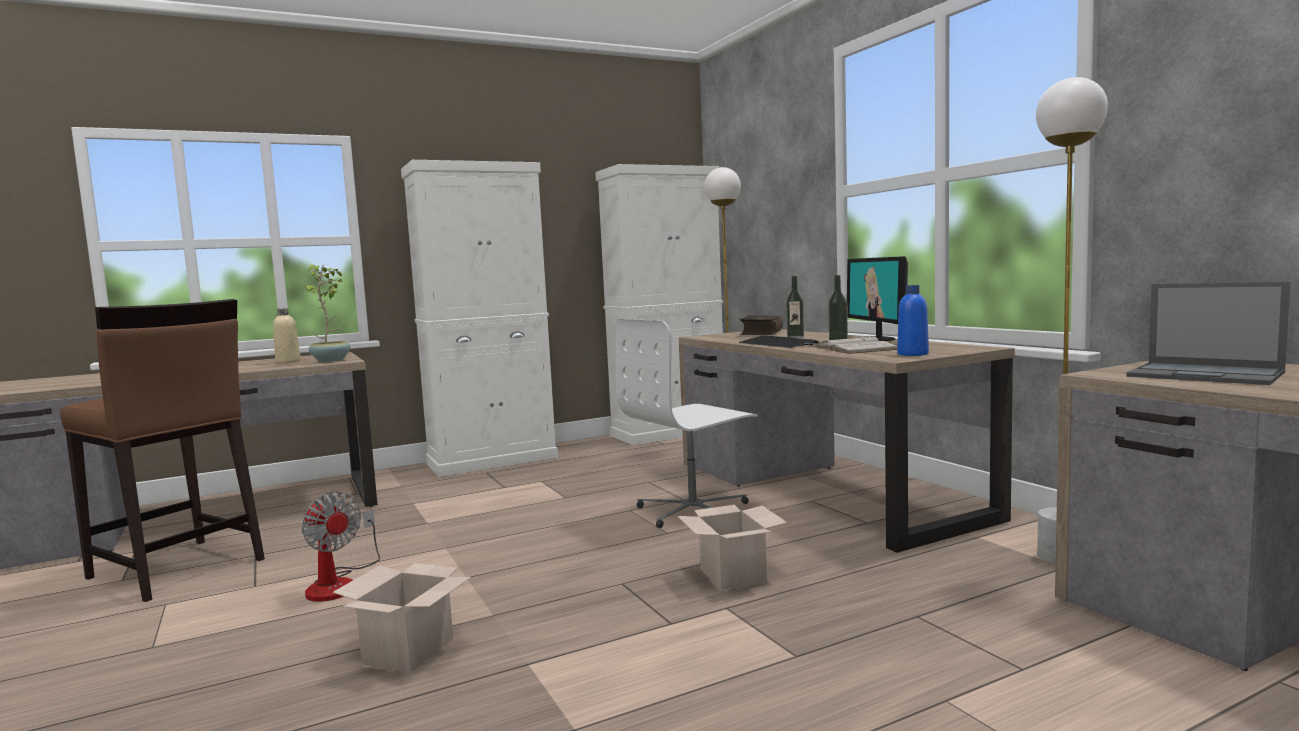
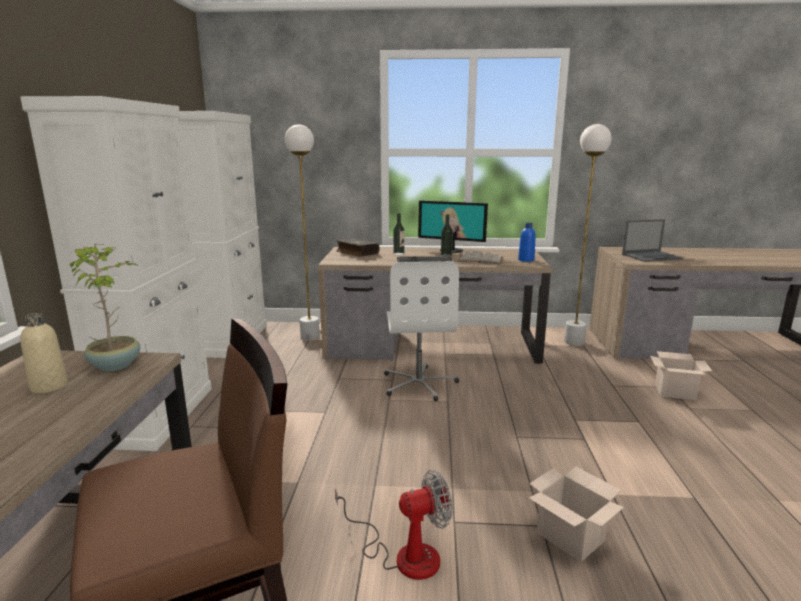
camera: 60 degrees left, 10 degrees up
cardboard box [677,505,787,591] -> cardboard box moved to [650,351,712,400]

